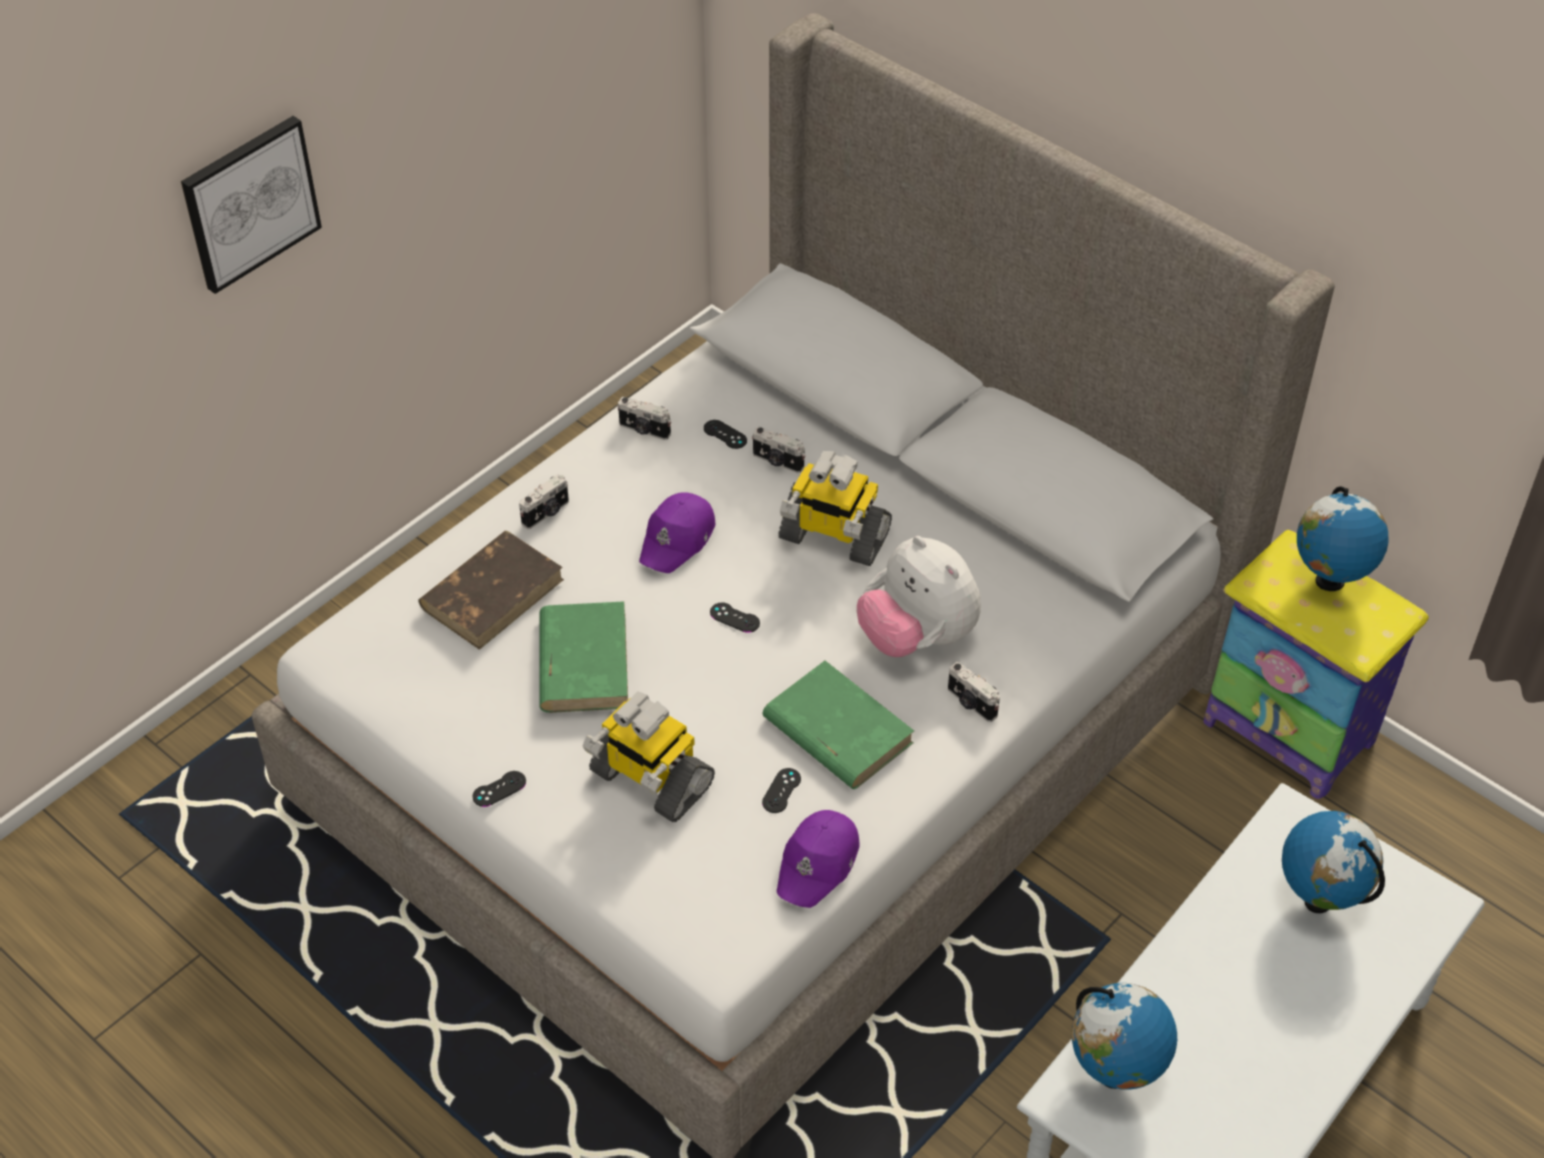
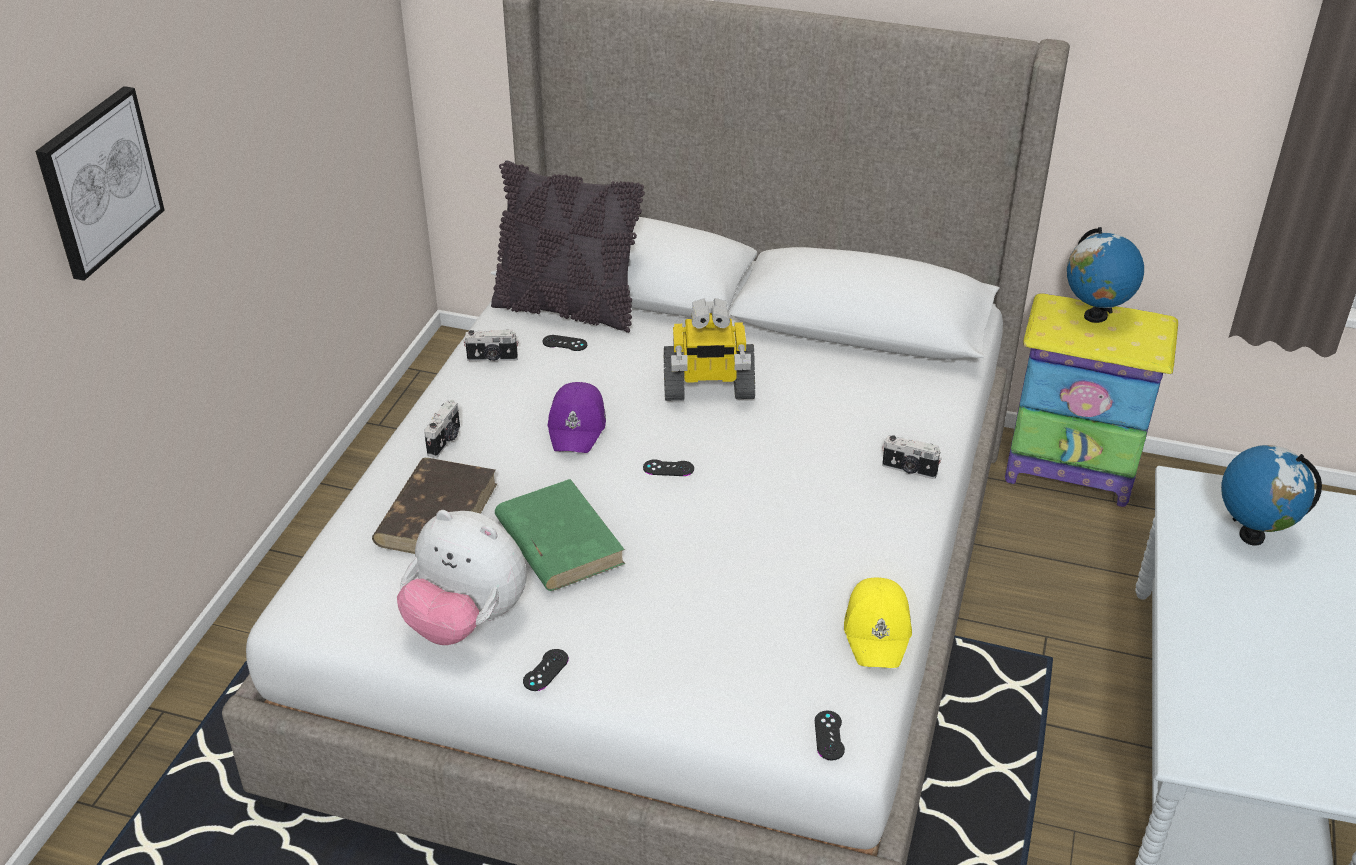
camera: 25 degrees left, 10 degrees down
toy robot [582,692,715,822] -> none
camera [752,427,805,473] -> none
green book [762,661,914,789] -> none
black game controller [762,768,801,813] -> black game controller moved to [815,711,845,760]
purple cap [777,810,860,908] -> yellow cap [844,577,912,668]
plush toy [857,536,981,657] -> plush toy moved to [397,510,527,645]
globe [1072,983,1177,1090] -> none
none -> black pillow [491,160,645,333]

